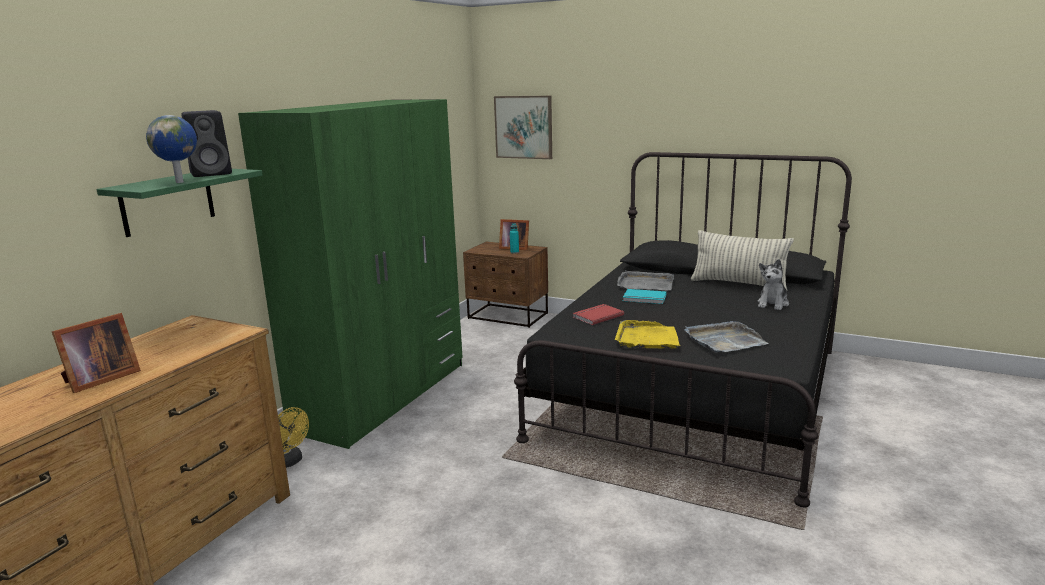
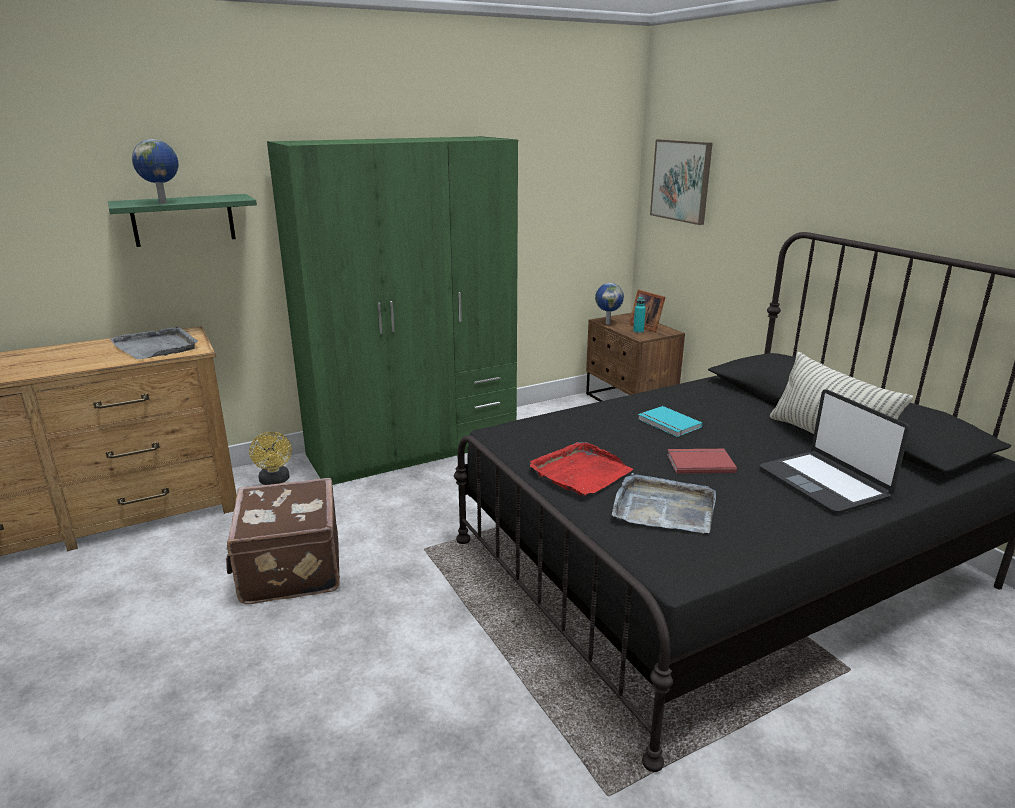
camera: 35 degrees right, 5 degrees up
picture frame [52,313,141,393] -> none
black speaker [181,110,232,177] -> none
red book [573,304,624,325] -> red book moved to [667,449,737,474]
yellow tray [615,320,680,349] -> red tray [530,442,633,496]
grey tray [617,270,674,291] -> grey tray moved to [110,326,198,359]
plush toy [757,259,789,310] -> laptop [759,389,910,514]
none -> brown suitcase [226,478,340,604]
none -> globe [595,283,624,324]

